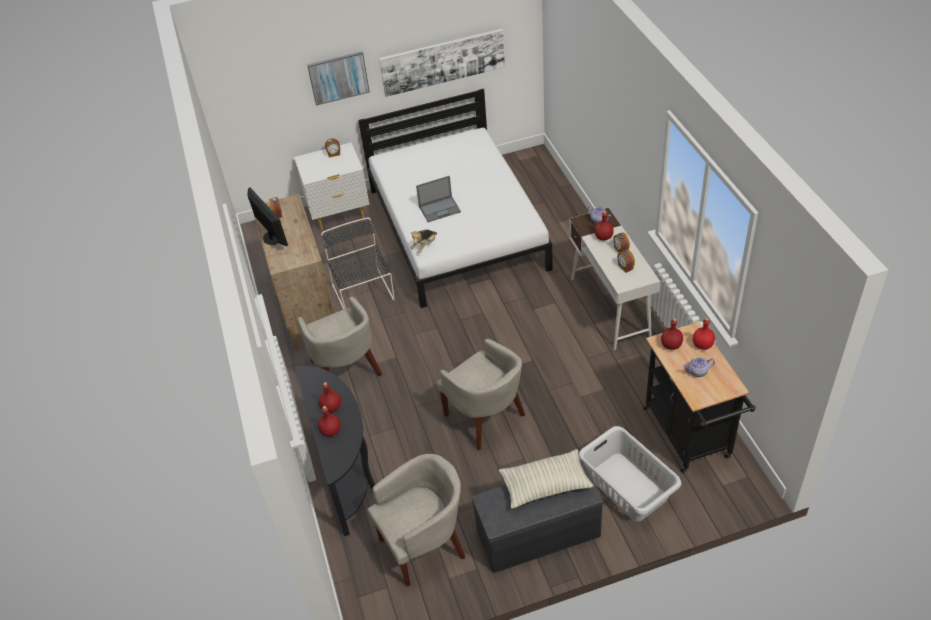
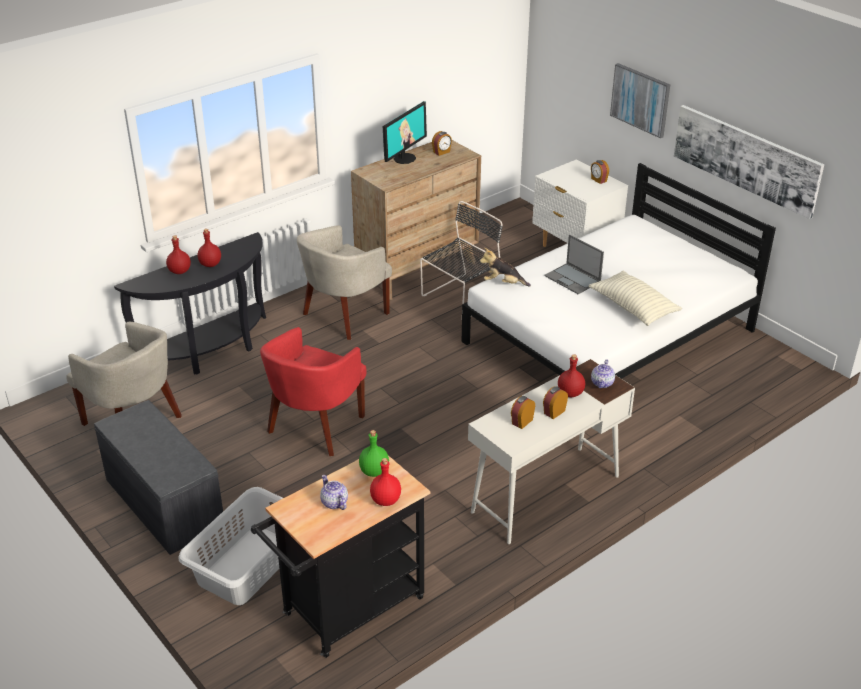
camera: 65 degrees right, 10 degrees down
beige armchair [436,339,525,450] -> red armchair [260,327,367,456]
pillow [499,449,594,509] -> pillow moved to [589,271,682,326]
red bottle [661,318,683,350] -> green bottle [359,430,389,477]

